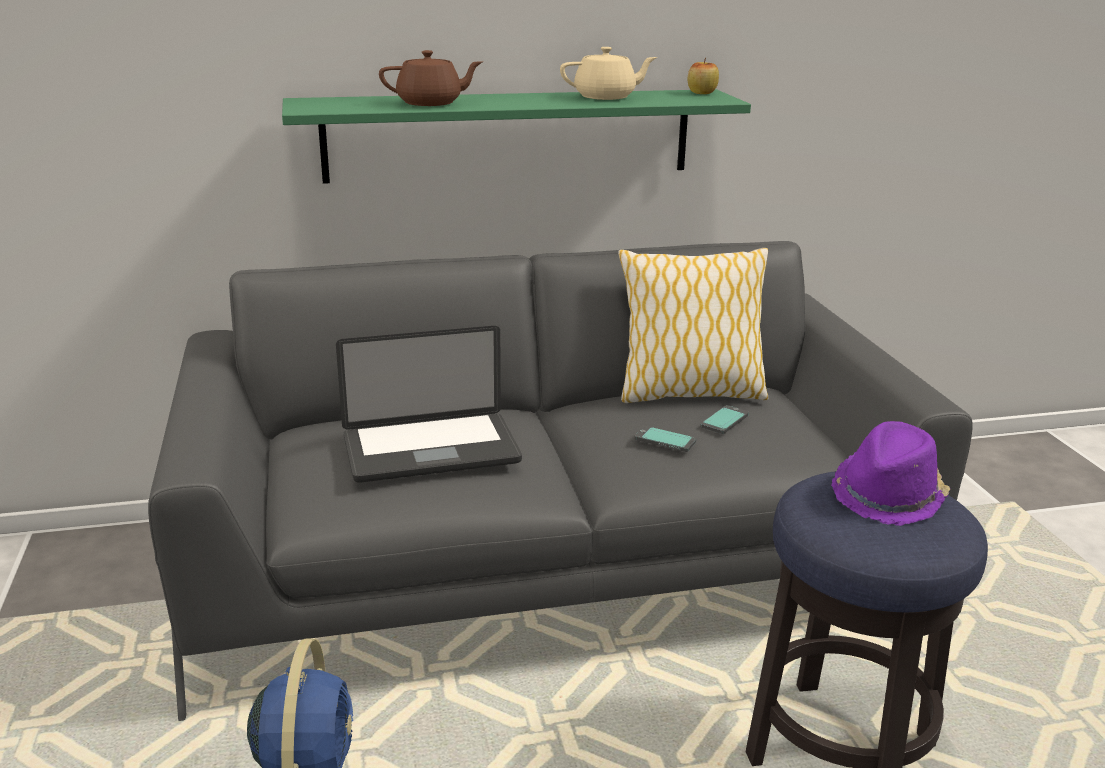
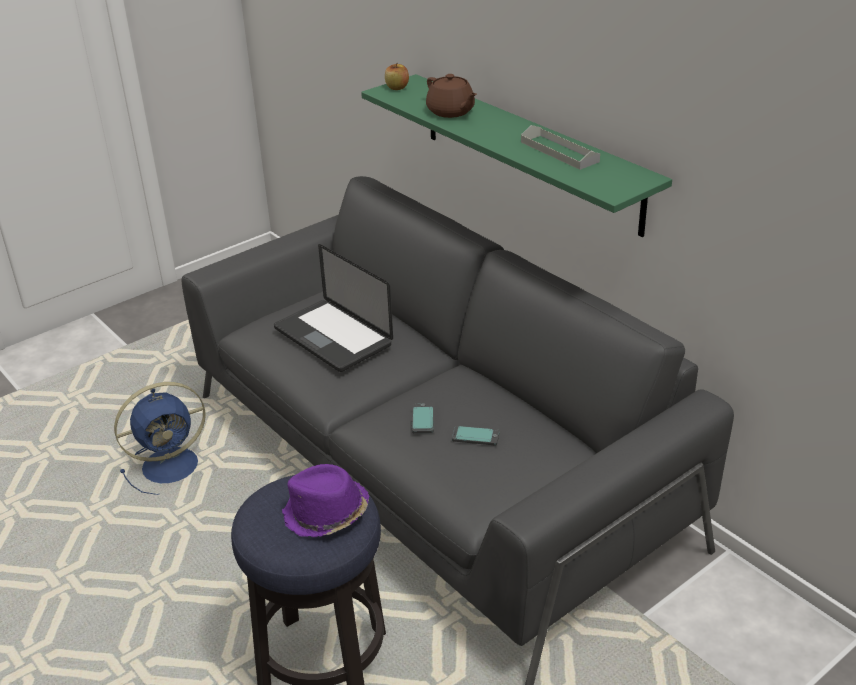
camera: 65 degrees right, 10 degrees up
beige teapot [560,47,657,100] -> grey tray [521,125,600,170]
pillow [618,248,768,403] -> none
apple [688,58,719,94] -> apple moved to [385,63,409,90]

